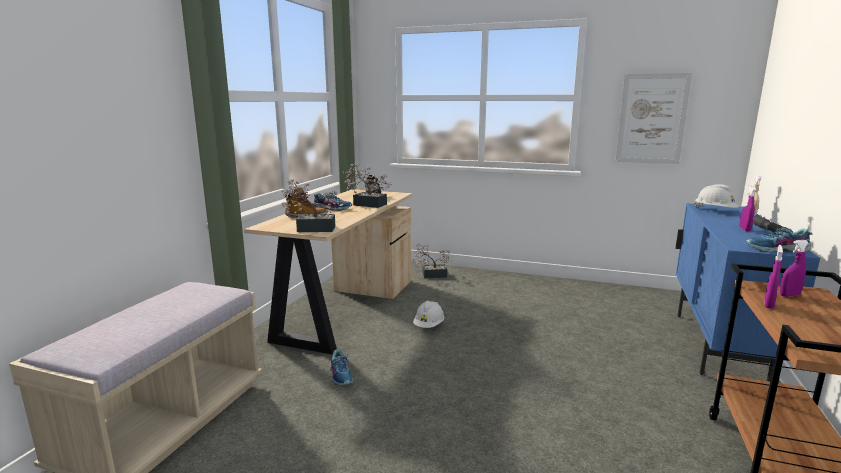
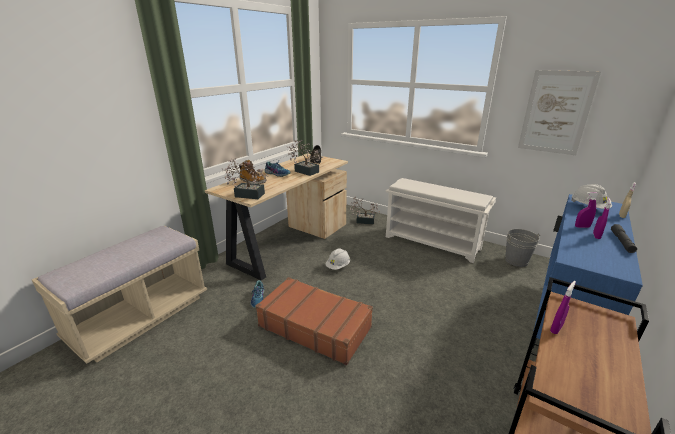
camera: 15 degrees right, 10 degrees up
shoe [746,228,813,252] -> none
purple spray bottle [780,240,809,297] -> purple spray bottle moved to [575,192,599,228]
none -> brown suitcase [256,277,373,365]
none -> white shoe rack [386,178,496,263]
none -> grey bucket [505,229,541,267]

